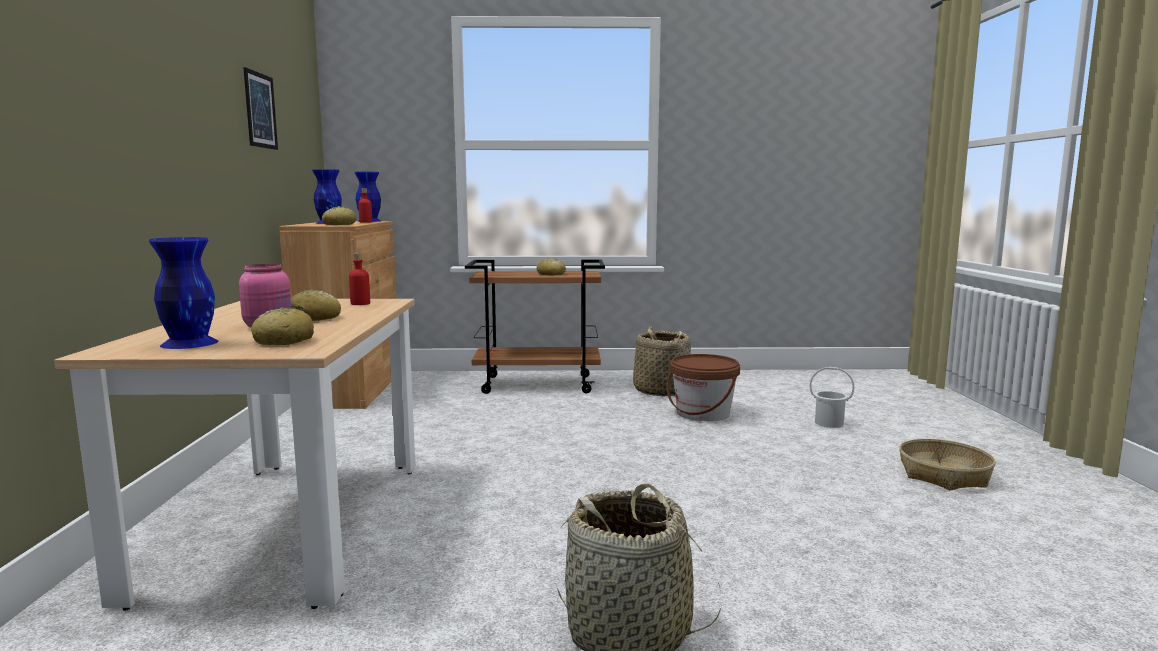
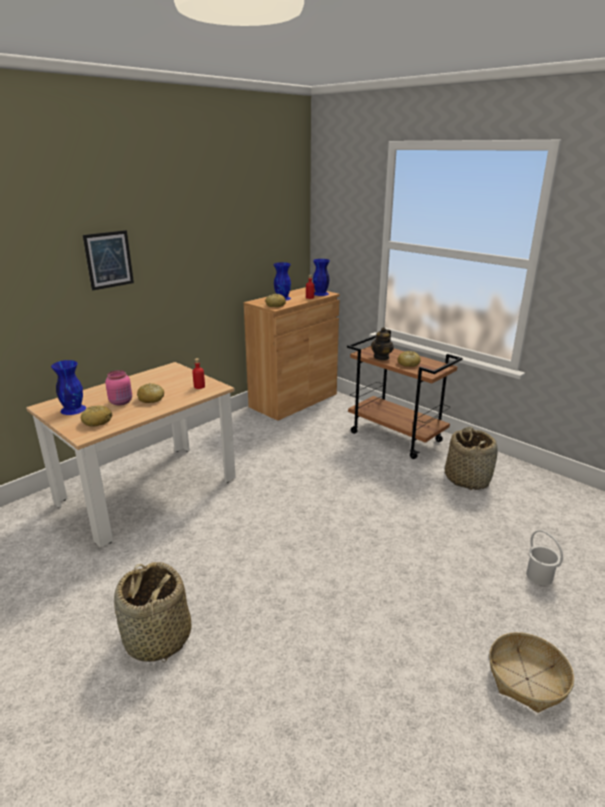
camera: 45 degrees right, 15 degrees up
picture [243,67,278,150] -> picture moved to [83,230,134,291]
brown bucket [667,354,740,421] -> none
none -> teapot [371,327,394,360]

